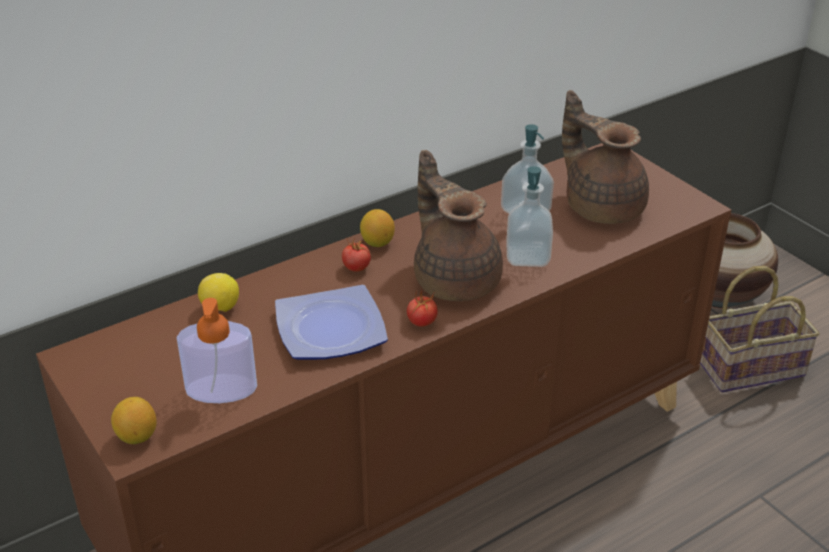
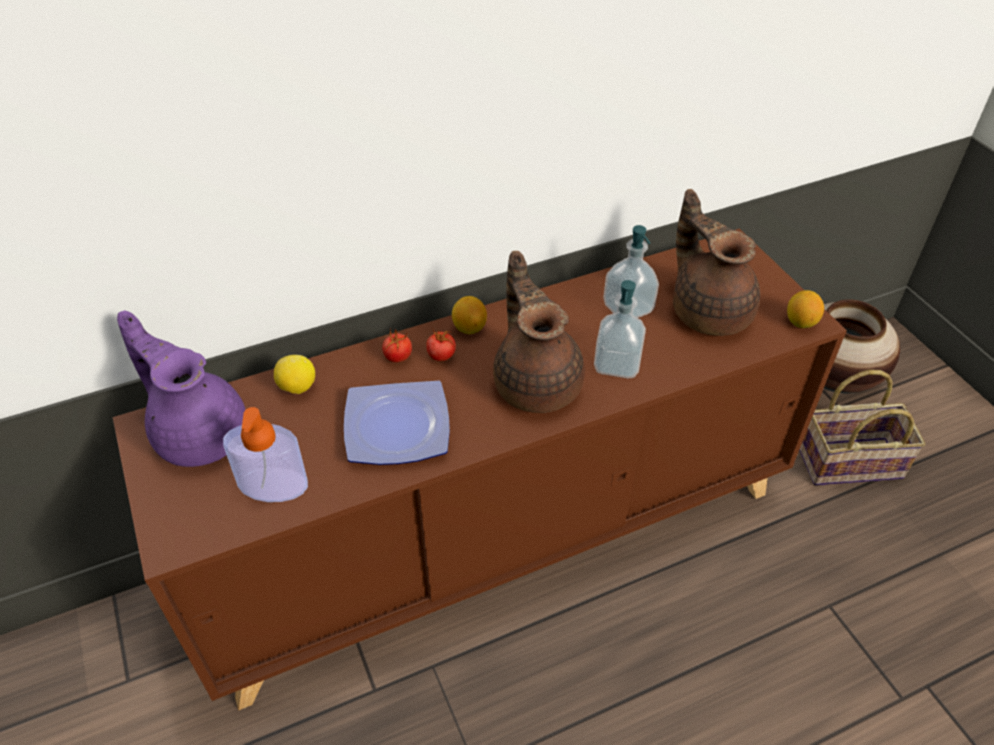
camera: 10 degrees right, 10 degrees up
lemon [111,397,157,444] -> lemon moved to [787,290,824,328]
tomato [407,290,438,327] -> tomato moved to [382,328,412,362]
none -> purple teapot [117,311,245,467]

